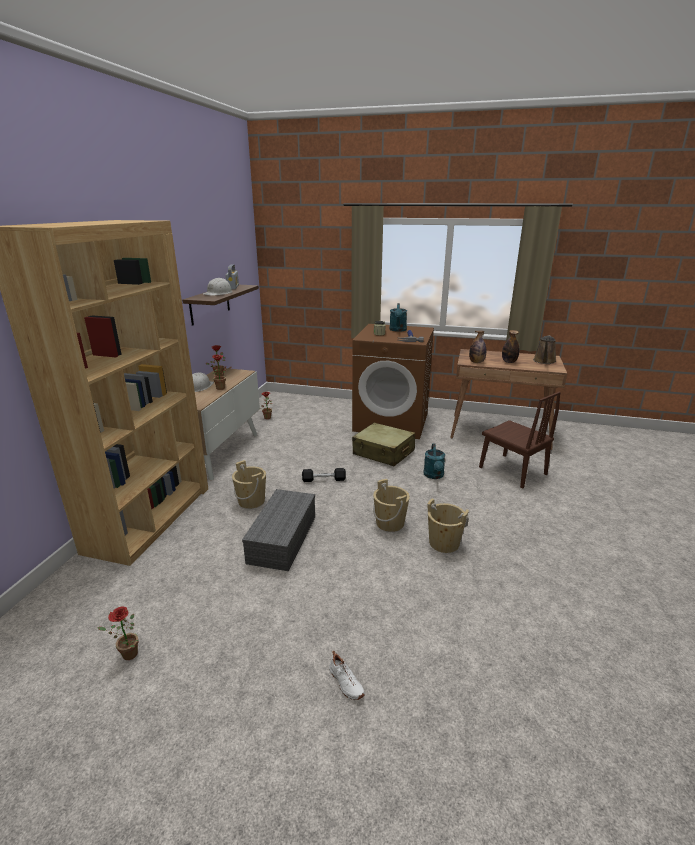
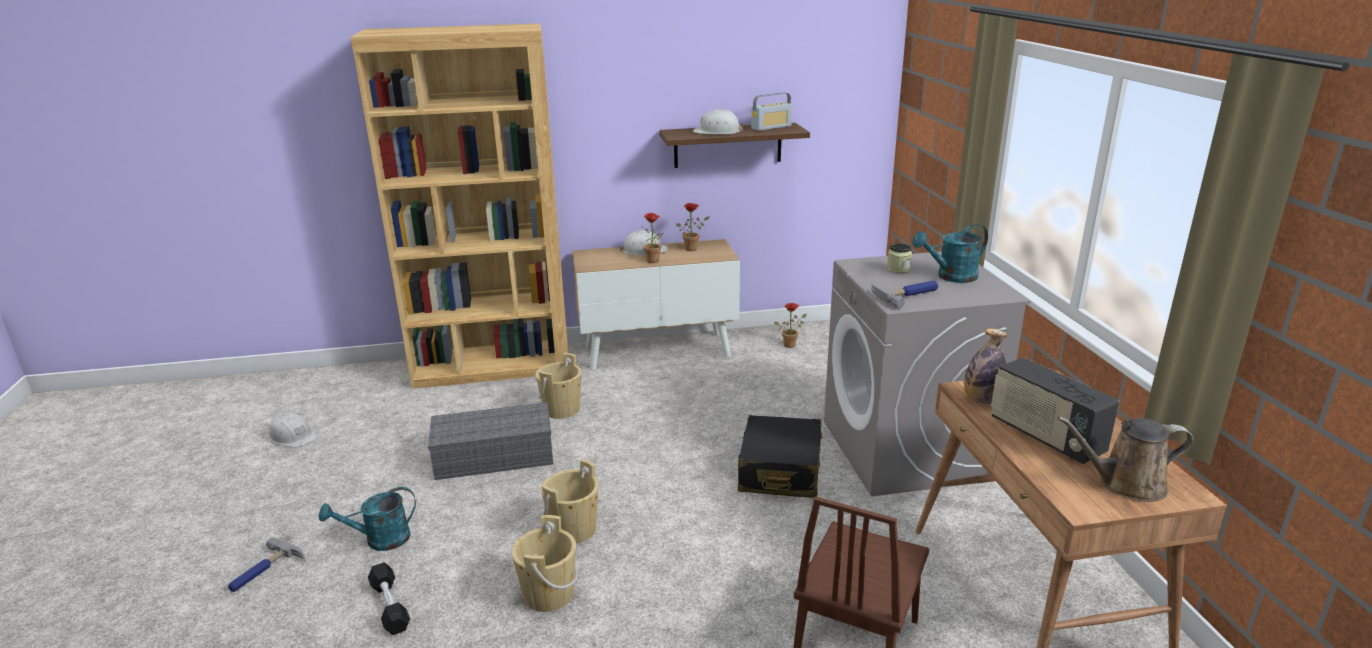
camera: 65 degrees right, 0 degrees up
potted plant [97,606,138,660] -> white hard hat [268,413,317,448]
black dumbbell [302,468,346,482] -> black dumbbell moved to [368,562,410,635]
white shoe [329,651,365,700] -> hammer [228,537,305,592]
brown washing machine [352,324,434,439] -> grey washing machine [824,251,1031,496]
beige suitcase [352,423,415,466] -> black suitcase [738,415,822,498]
turquoise watering can [423,443,445,479] -> turquoise watering can moved to [318,487,416,551]
bottle [502,330,519,363] -> radio [991,357,1119,464]

